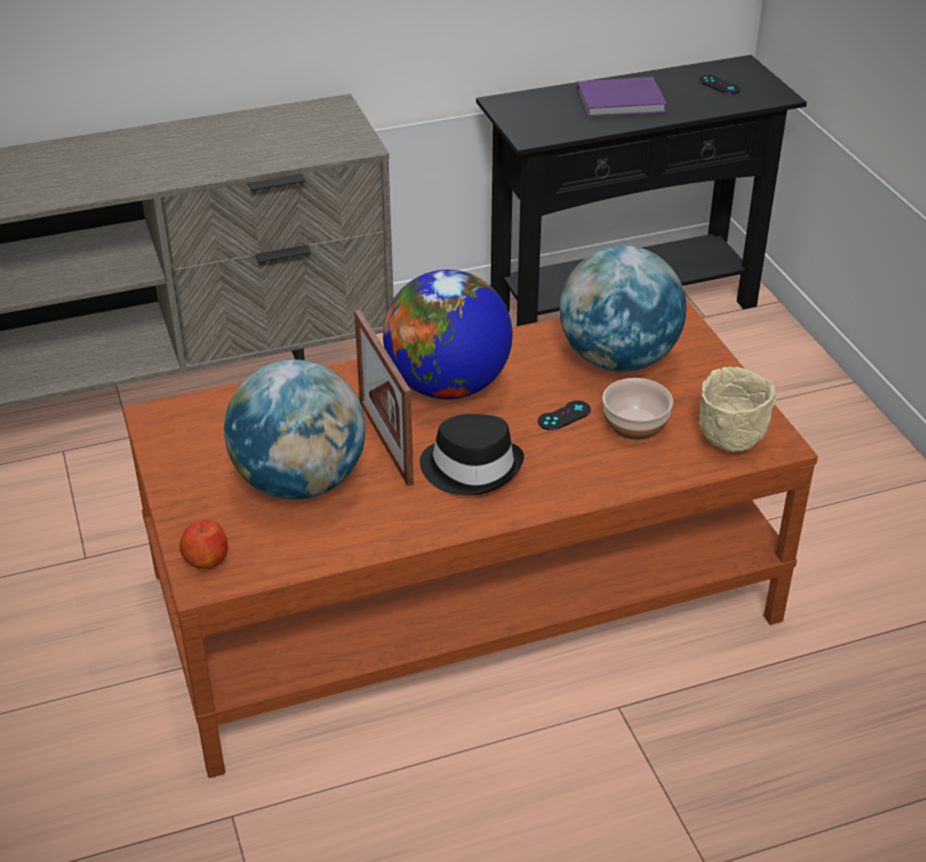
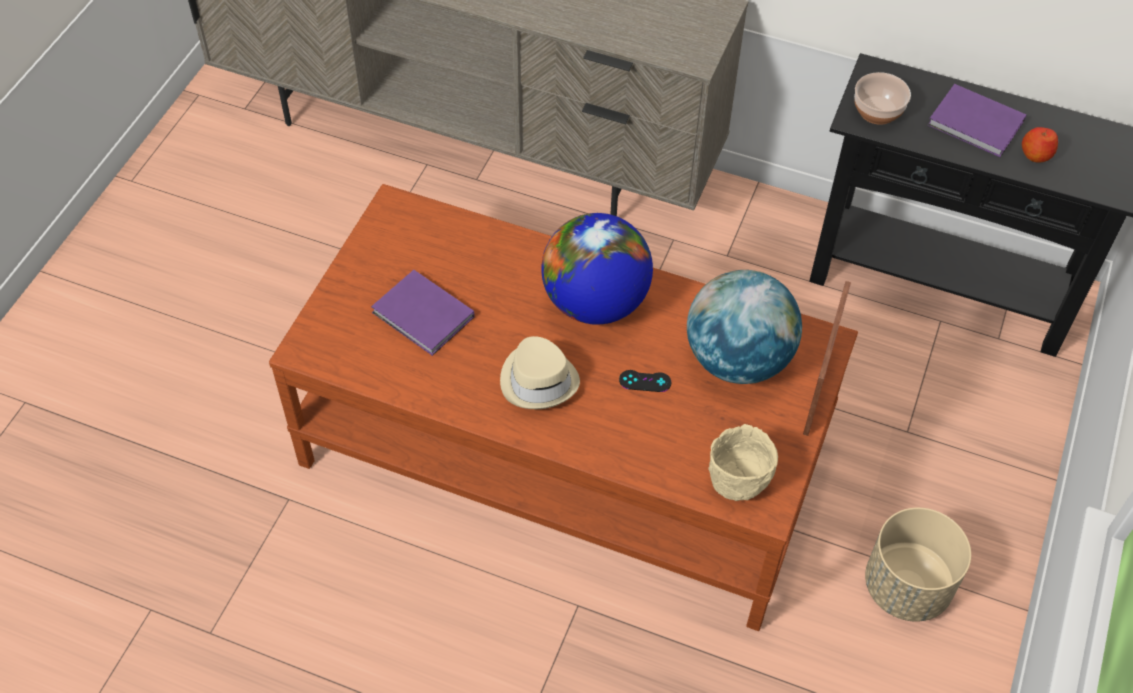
camera: 40 degrees right, 15 degrees up
apple [179,520,228,569] -> apple moved to [1022,127,1058,163]
globe [224,359,366,500] -> purple book [371,270,475,356]
picture frame [354,310,414,486] -> picture frame moved to [803,281,851,436]
black hat [420,414,524,495] -> beige hat [500,336,580,409]
bowl [602,378,673,441] -> bowl moved to [854,72,911,125]
black game controller [699,75,740,94] -> none
none -> beige planter [865,507,971,622]

